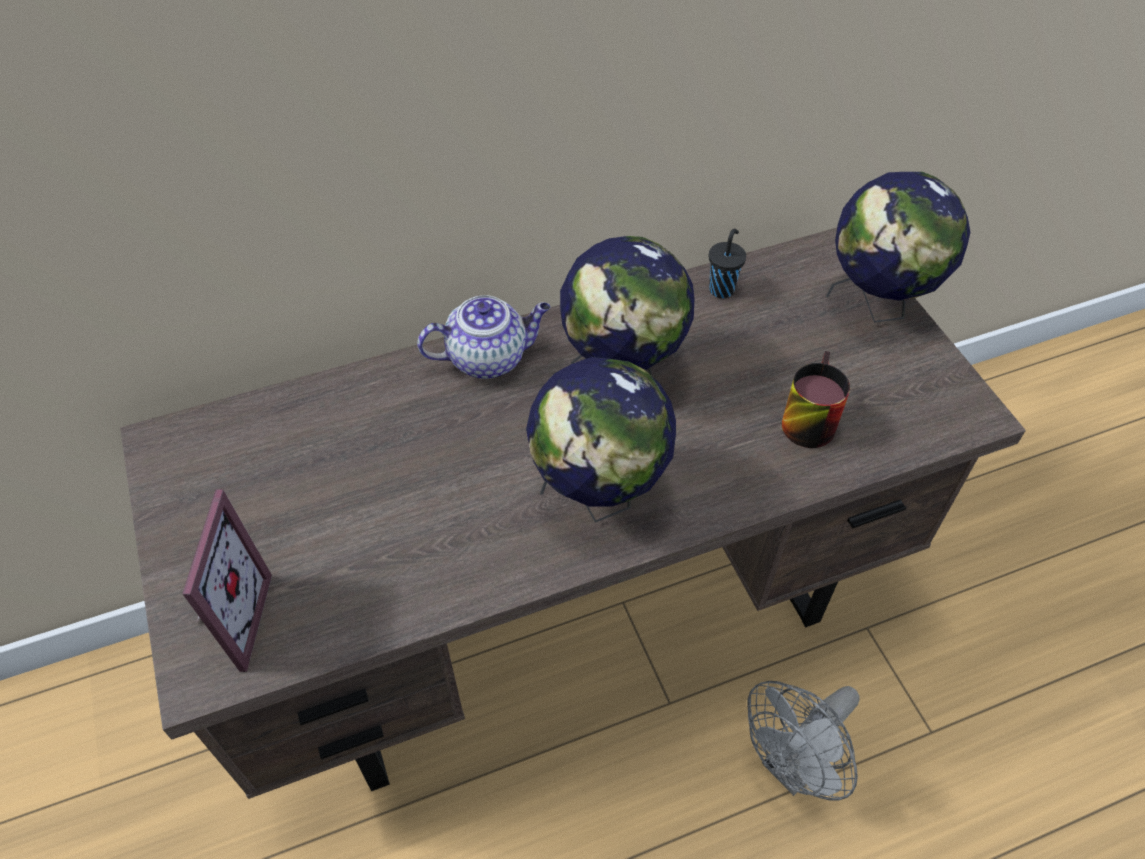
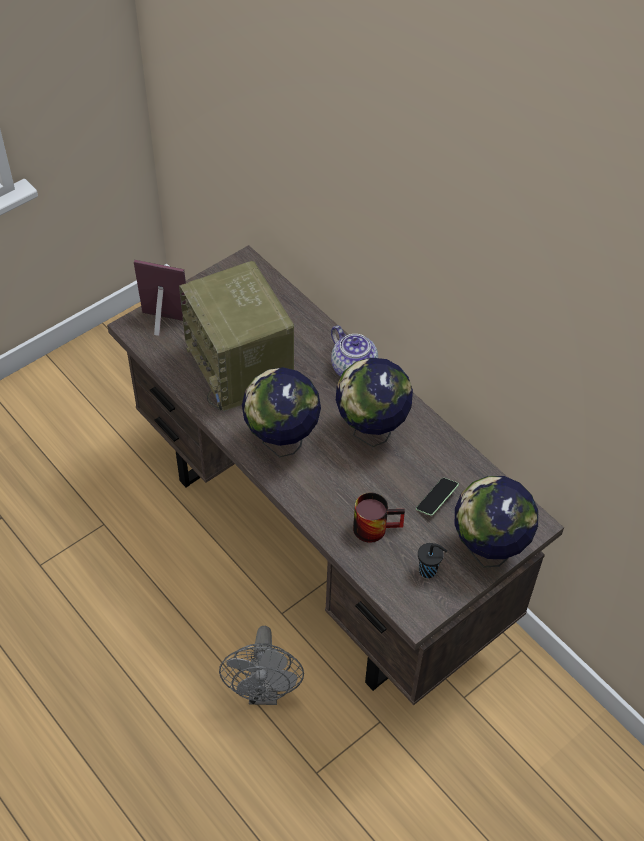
camera: 70 degrees right, 0 degrees up
picture frame [182,489,272,672] -> picture frame turned 150 degrees counterclockwise [134,260,186,336]
black cup [709,228,746,298] -> black cup moved to [418,543,447,578]
grey fan [748,681,860,801] -> grey fan turned 120 degrees counterclockwise [219,626,304,705]
none -> radio [179,261,294,412]
none -> phone [416,478,459,516]

